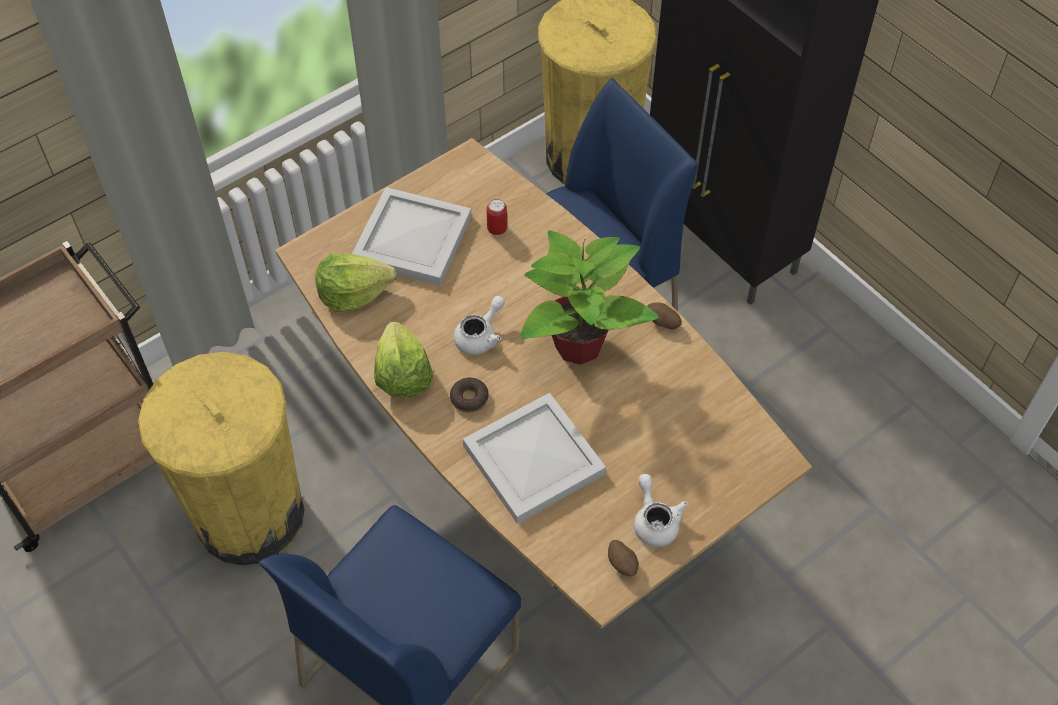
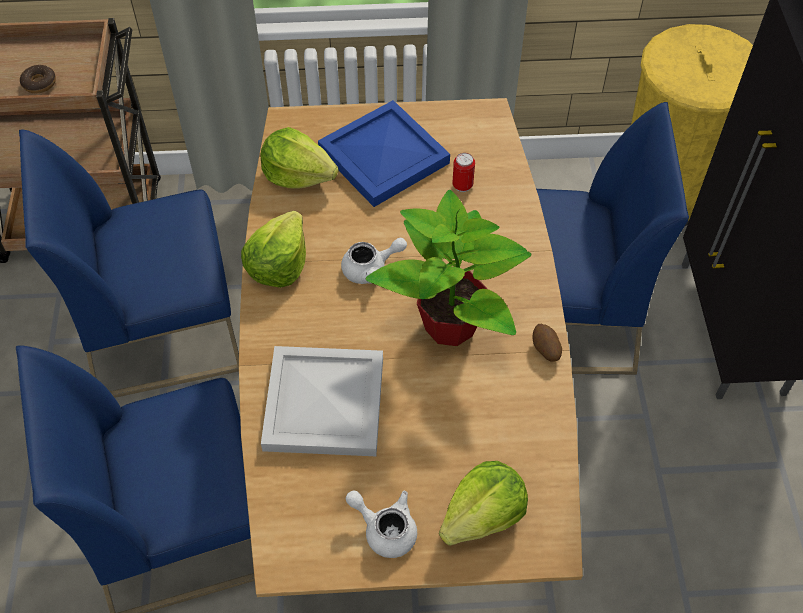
camera: 35 degrees right, 0 degrees up
yellow trash can [138,352,304,565] -> blue chair [19,130,239,398]
white tray [352,187,472,286] -> blue tray [318,100,450,207]
donut [450,378,489,412] -> donut moved to [20,65,56,93]
potato [608,540,639,576] -> none
white teapot [634,474,688,547] -> white teapot turned 75 degrees counterclockwise [346,491,417,558]
none -> lettuce [439,461,528,546]

